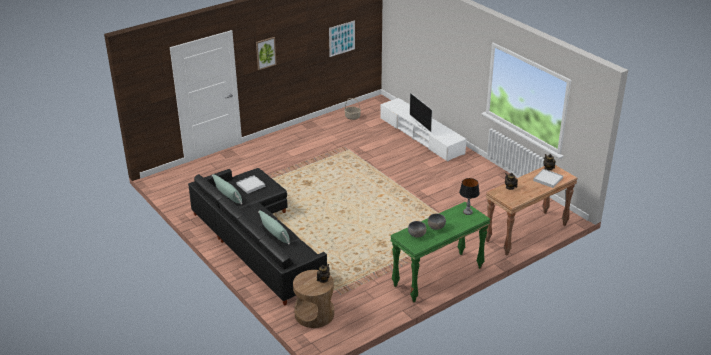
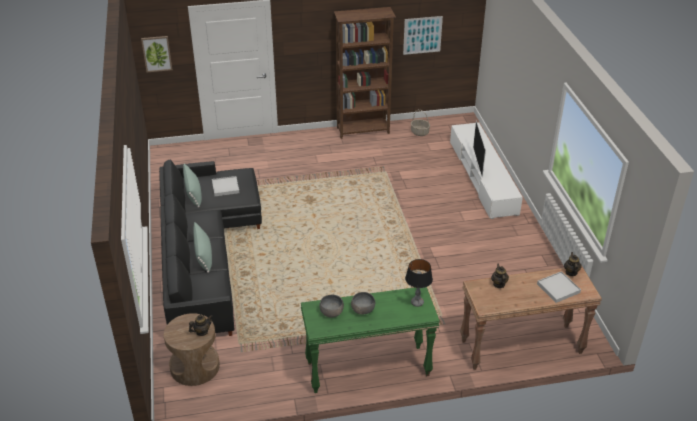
camera: 25 degrees right, 5 degrees up
picture [256,37,277,70] -> picture moved to [141,36,172,72]
none -> brown bookcase [334,7,396,139]

